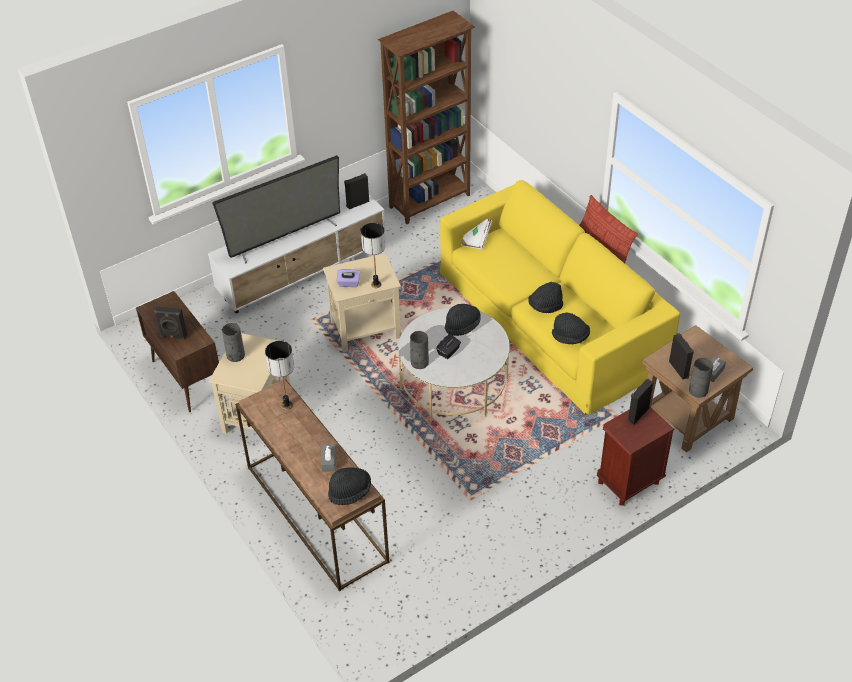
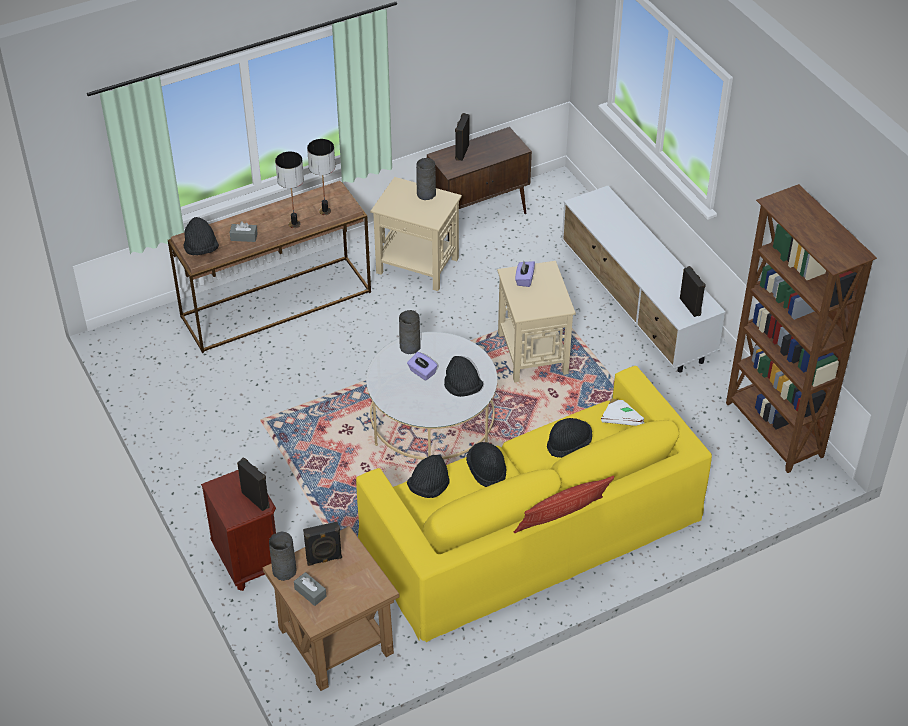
camera: 95 degrees right, 0 degrees up
television [212,155,340,264] -> none
table lamp [361,223,385,288] -> table lamp moved to [275,152,304,228]
black tissue box [436,334,461,359] -> purple tissue box [407,352,438,381]
none -> black hat [547,418,592,458]

